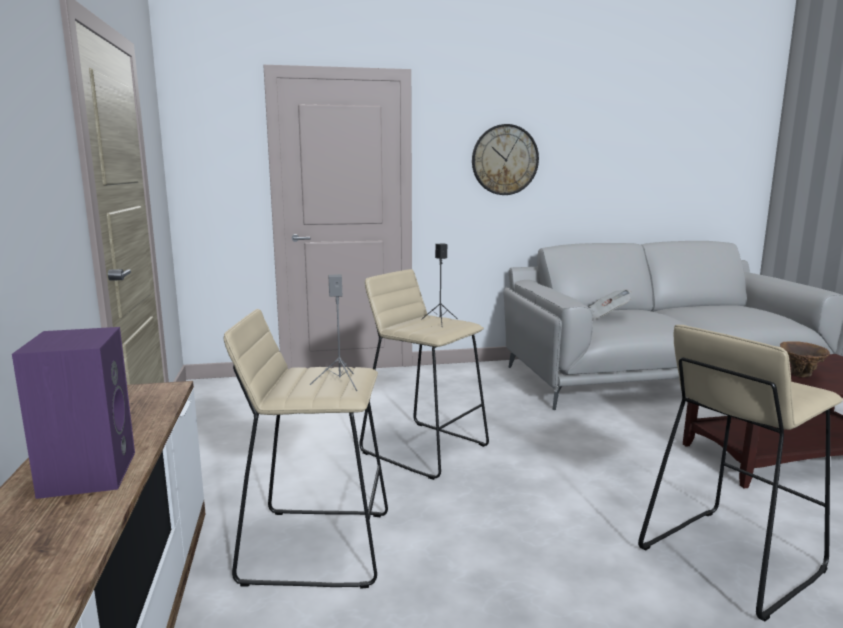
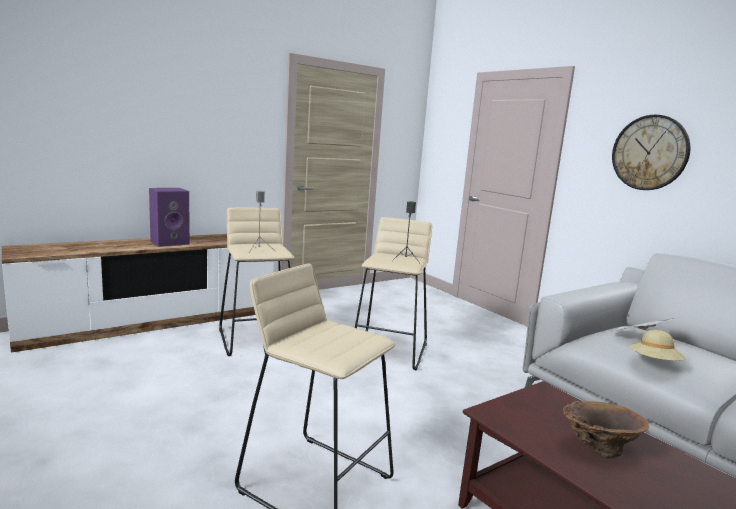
camera: 65 degrees right, 0 degrees up
none -> beige hat [630,330,685,361]

